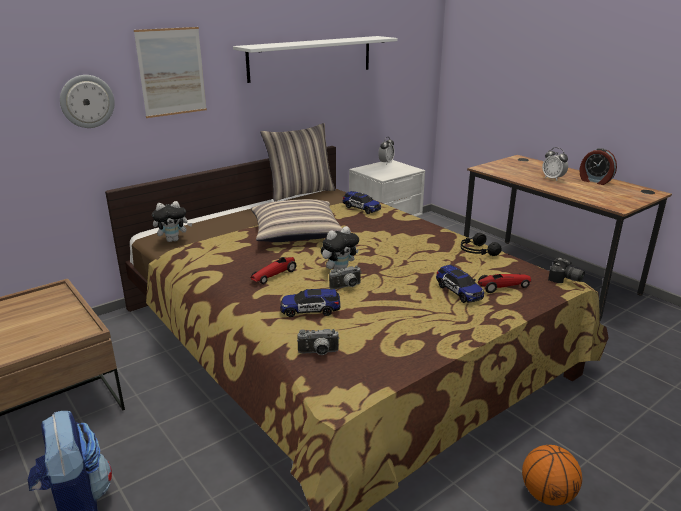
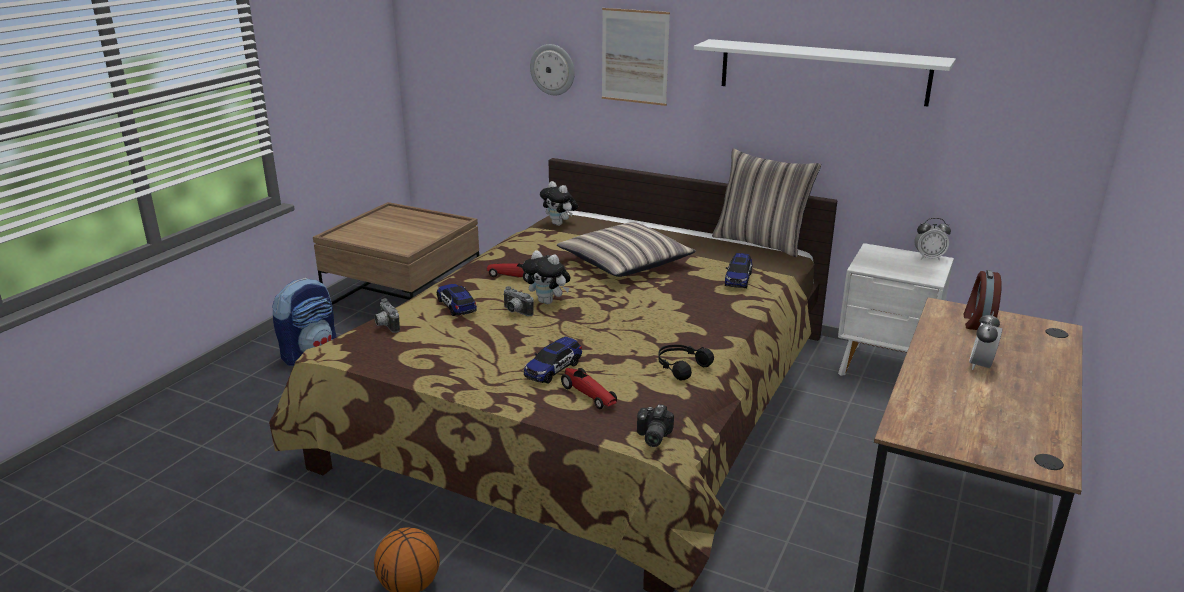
camera: 65 degrees right, 0 degrees up
alarm clock [580,148,617,185] -> alarm clock moved to [964,270,1002,330]

